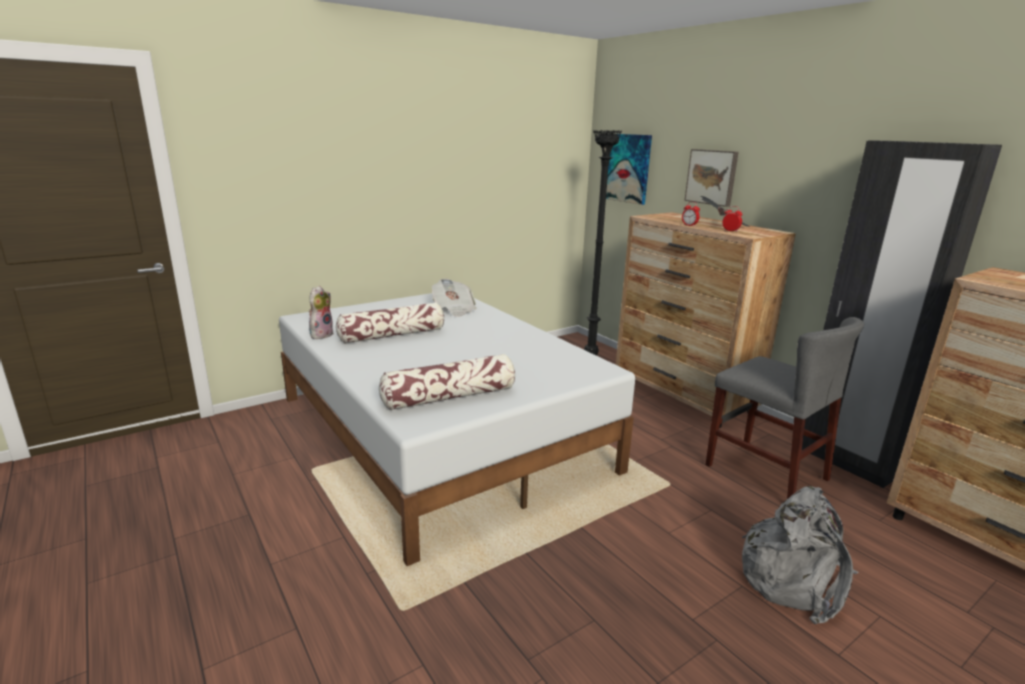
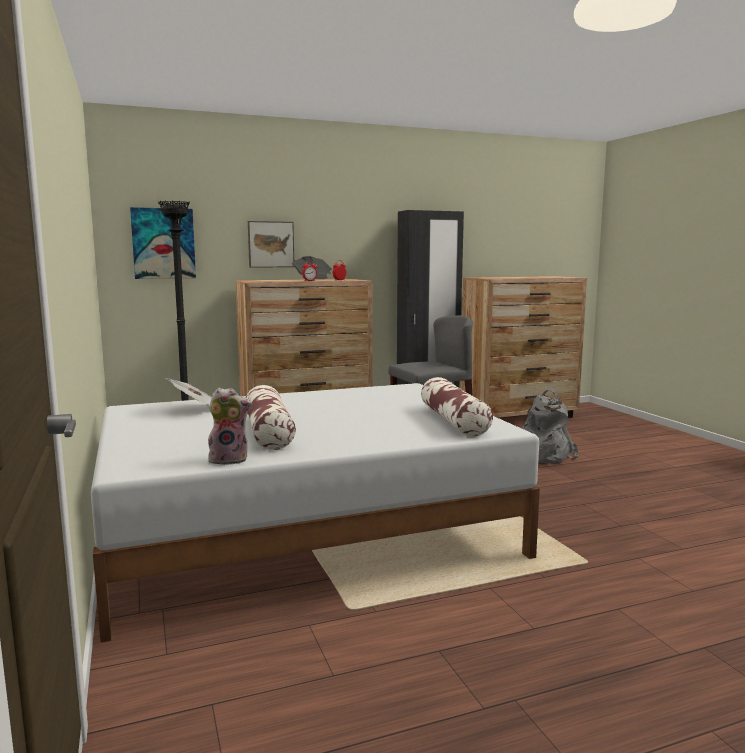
camera: 75 degrees left, 10 degrees down
plush toy [309,286,333,339] -> plush toy turned 135 degrees clockwise [207,388,252,465]

